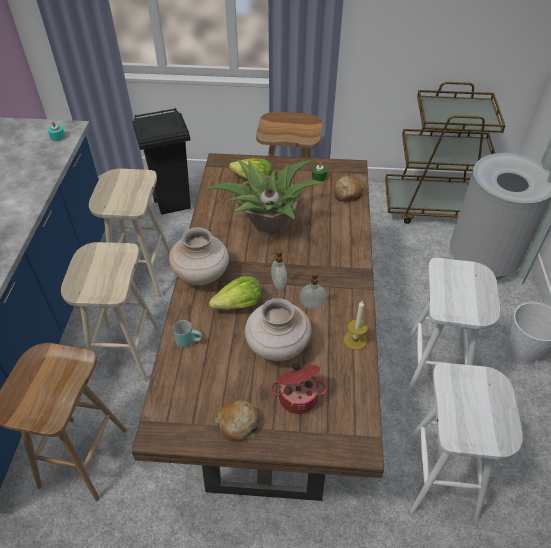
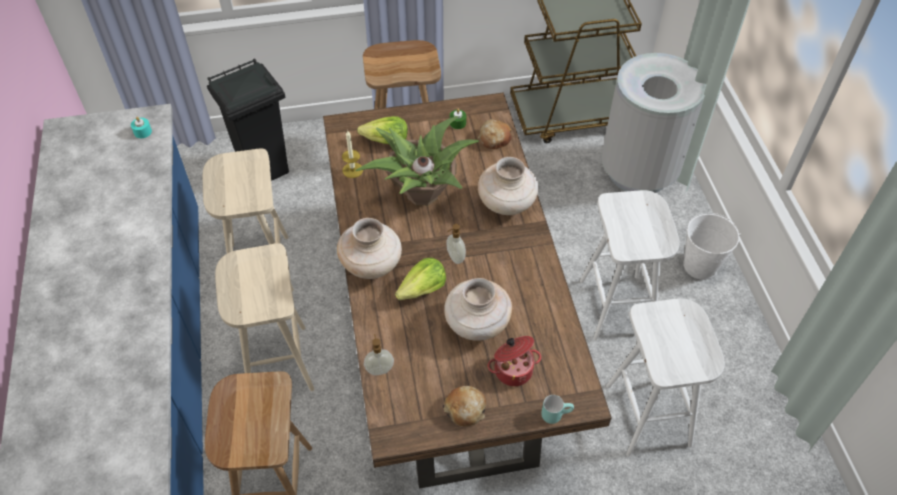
camera: 15 degrees left, 5 degrees up
turquoise mug [173,320,203,348] -> turquoise mug moved to [541,395,574,424]
soap dispenser [300,267,327,309] -> soap dispenser moved to [364,334,394,375]
candle [344,301,368,350] -> candle moved to [342,131,363,178]
none -> beige vase [478,157,538,215]

